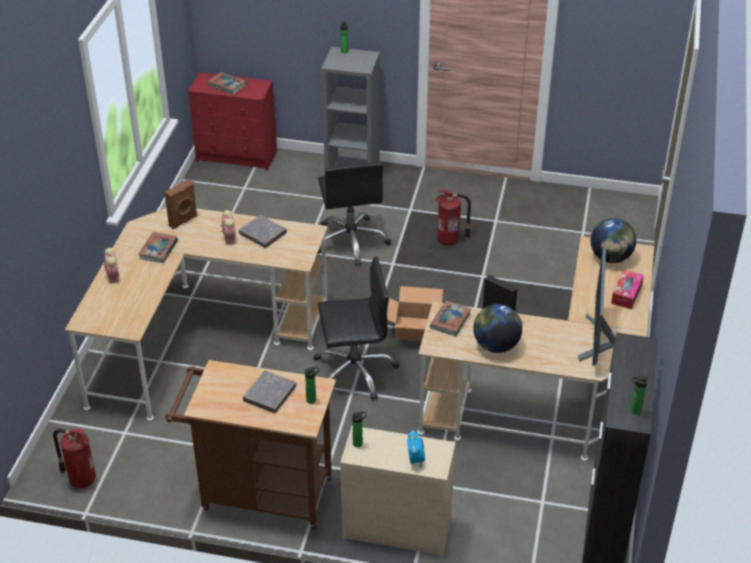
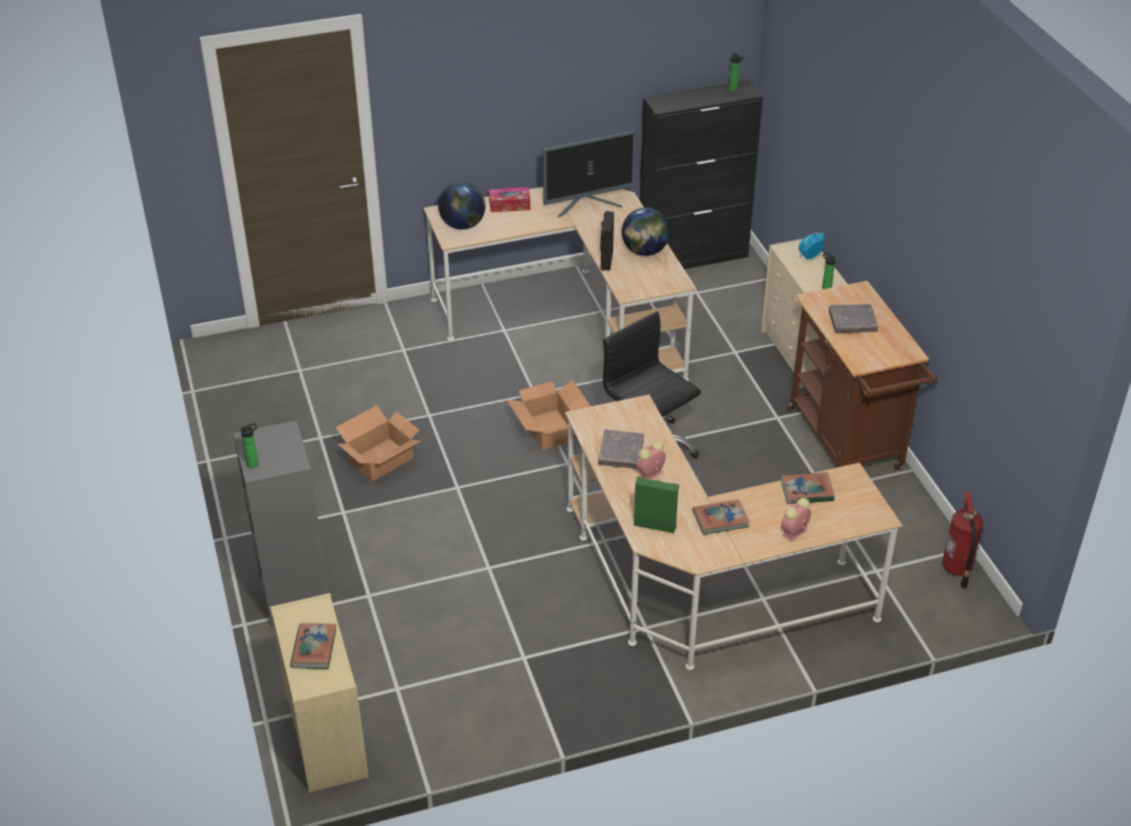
camera: 120 degrees left, 0 degrees up
brown speaker [164,179,198,229] -> green speaker [634,477,679,533]
red dresser [188,72,277,171] -> beige dresser [270,593,369,793]
bottle [305,366,319,404] -> none
black office chair [318,162,391,266] -> none
book [430,301,471,336] -> book moved to [781,472,835,504]
fire extinguisher [435,189,471,245] -> cardboard box [335,405,420,481]

